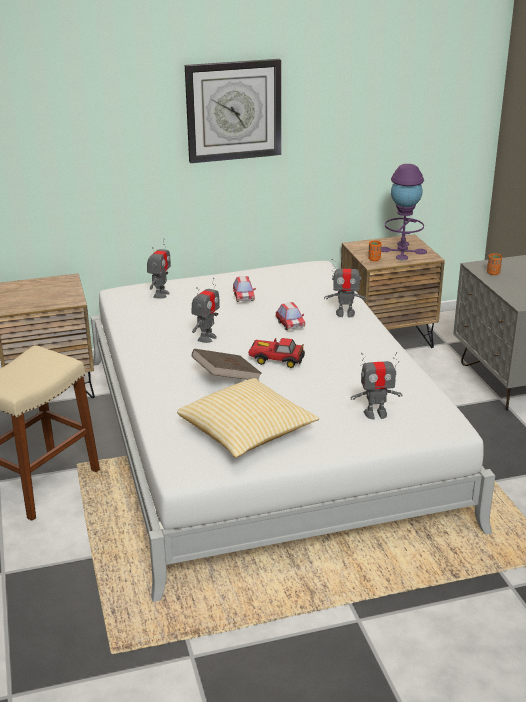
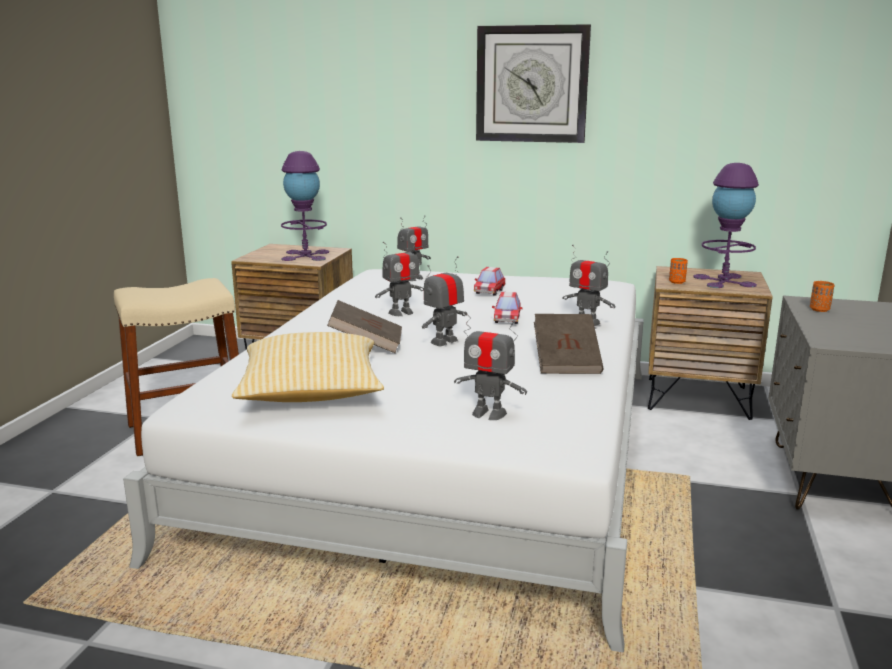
camera: 30 degrees right, 10 degrees down
toy car [248,338,305,368] -> toy robot [422,256,467,346]
none -> purple table lamp [281,151,329,261]
none -> brown book [534,314,604,374]

